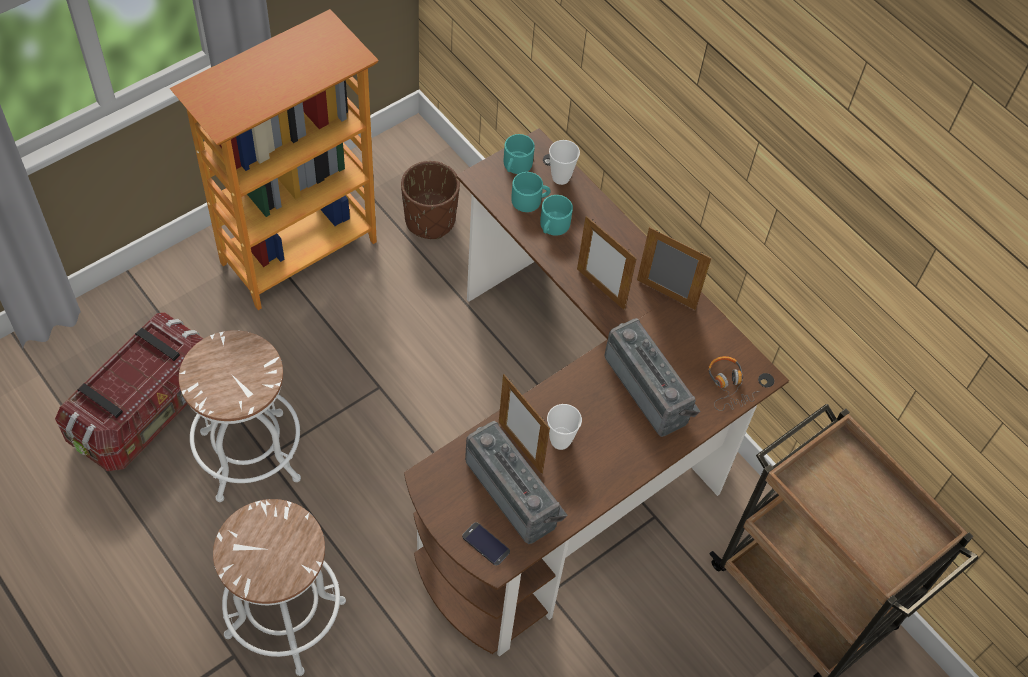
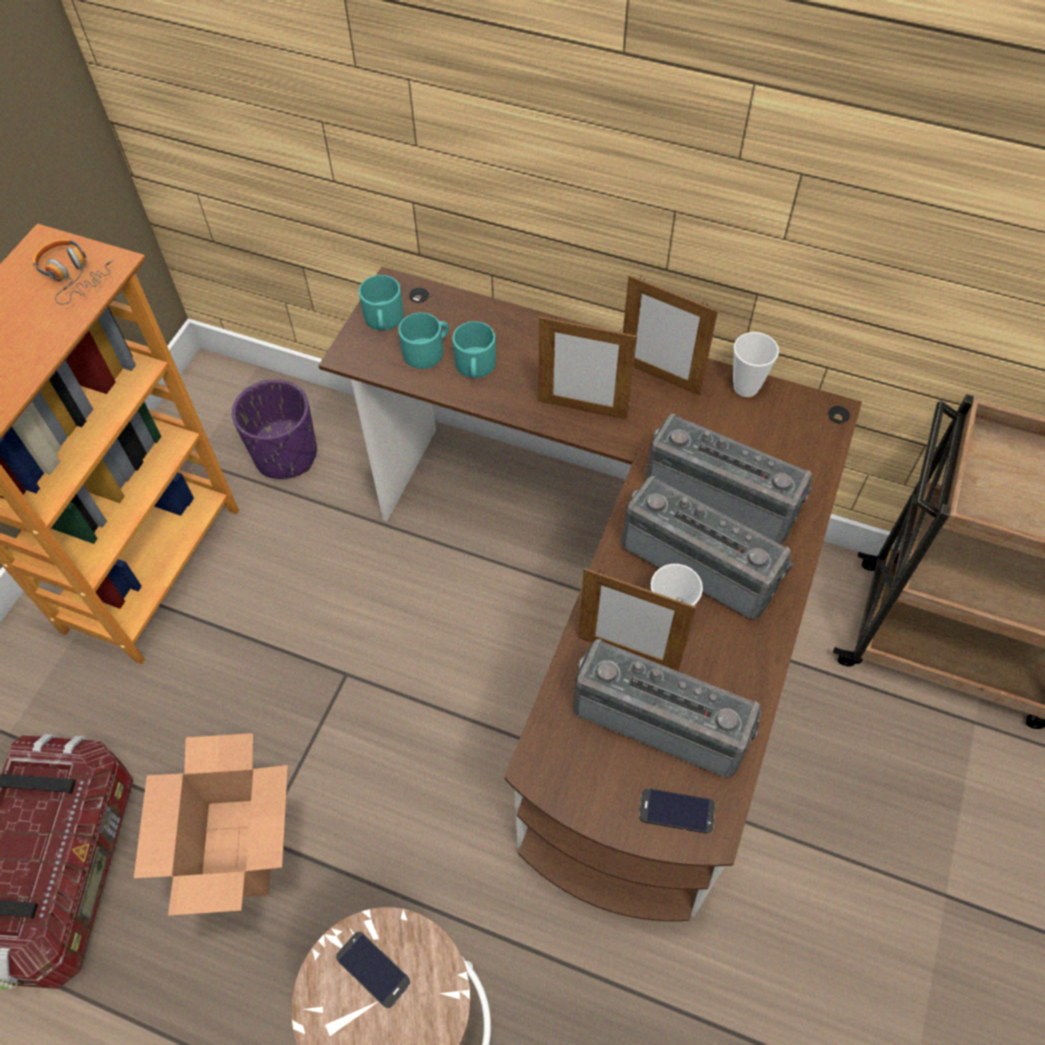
camera: 25 degrees left, 0 degrees up
white stool [179,330,301,502] -> cardboard box [134,733,288,916]
brown planter [401,161,460,239] -> purple planter [232,379,317,479]
cup [549,140,580,185] -> cup moved to [733,332,779,397]
picture frame [637,227,711,310] -> picture frame turned 150 degrees counterclockwise [623,275,718,396]
headphones [708,356,759,411] -> headphones moved to [32,239,114,305]
none -> phone [336,932,410,1008]
none -> radio [621,476,793,620]

